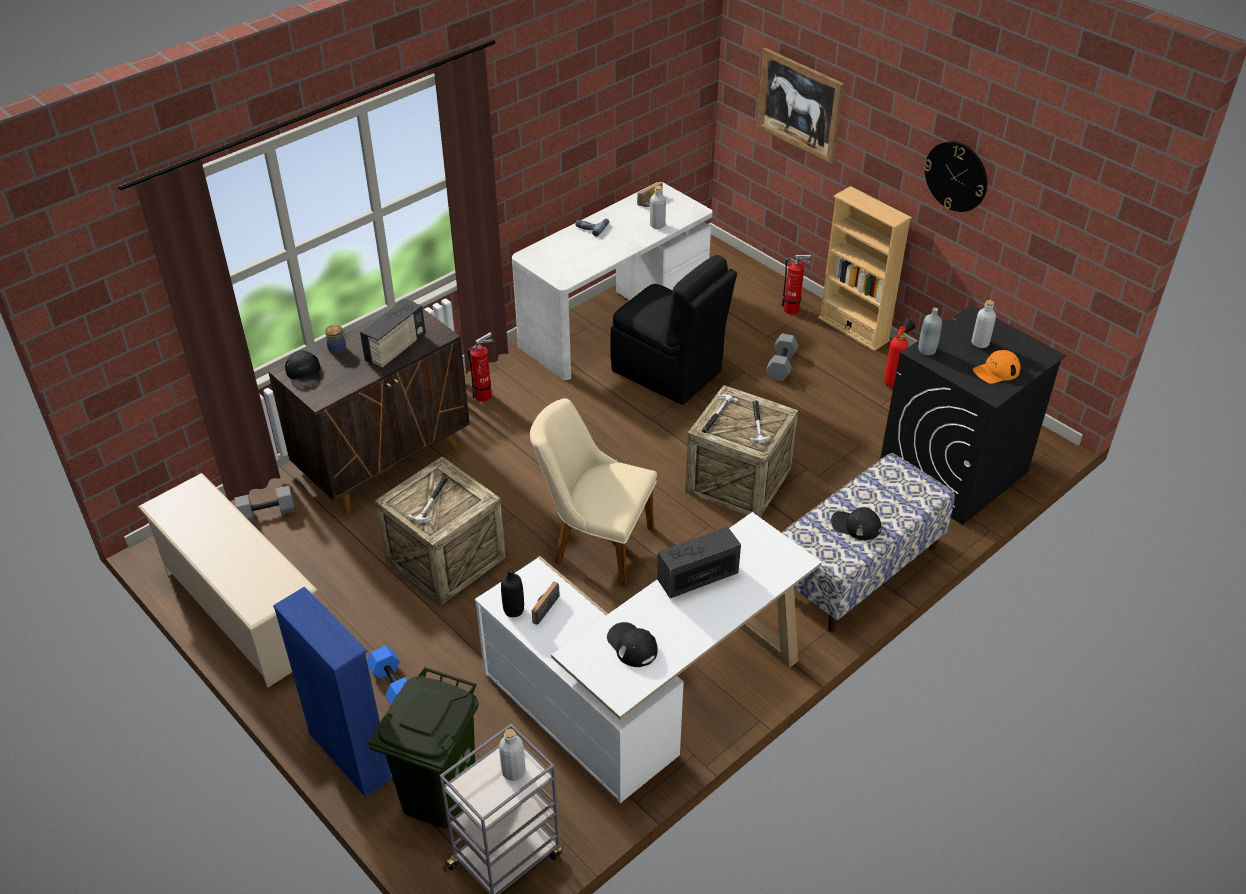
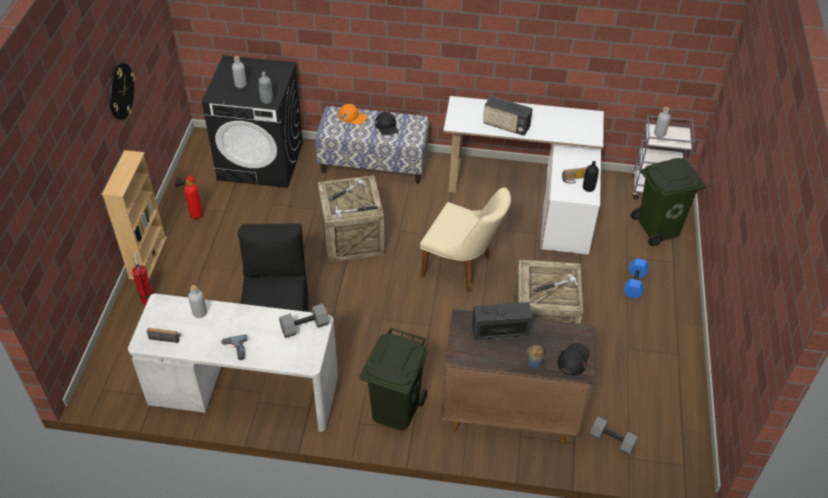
camera: 130 degrees left, 5 degrees up
beige shoe rack [138,473,318,687] -> none
blue bookcase [273,586,393,797] -> none
fire extinguisher [468,332,494,401] -> green trash can [360,328,428,431]
beige chair [530,398,657,586] -> beige chair turned 45 degrees counterclockwise [420,188,511,292]
black cap [607,622,658,667] -> none
picture [757,48,844,164] -> none
grey dumbbell [766,334,798,381] -> grey dumbbell moved to [279,303,329,338]
orange cap [973,350,1020,384] -> orange cap moved to [338,104,367,125]

